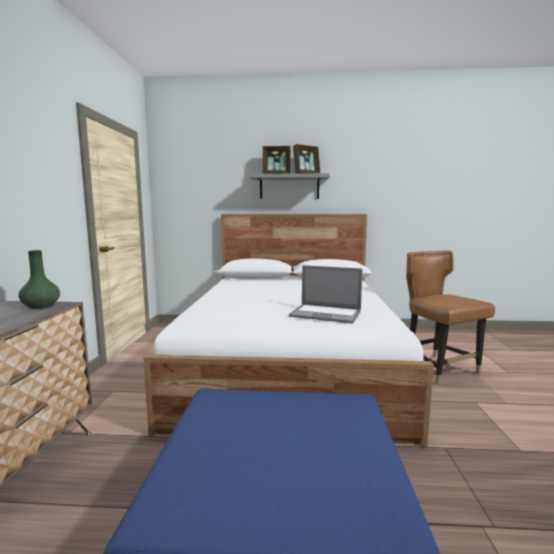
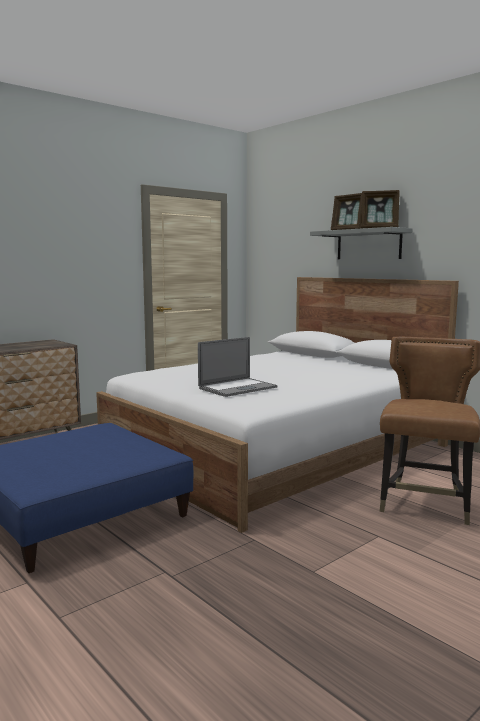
camera: 45 degrees right, 0 degrees up
green vase [19,250,60,309] -> none
laptop [289,265,362,324] -> laptop turned 105 degrees counterclockwise [198,337,278,397]

